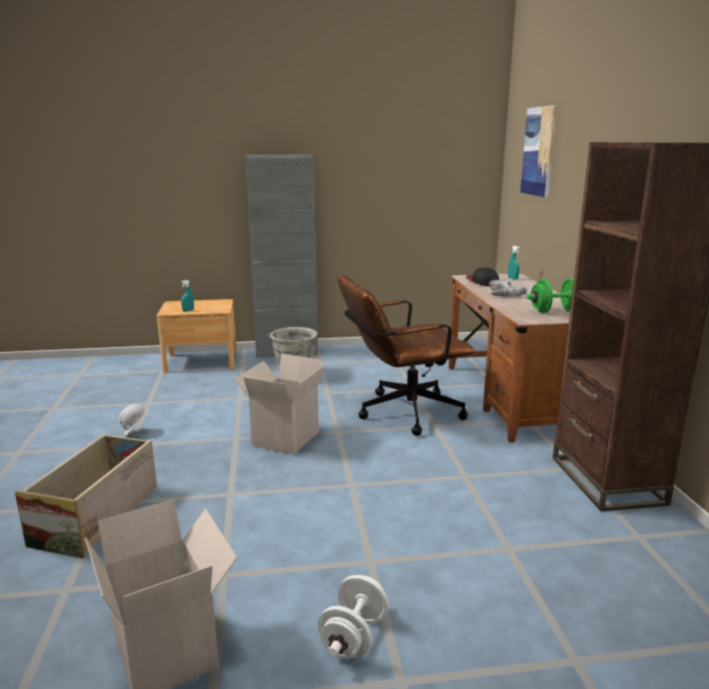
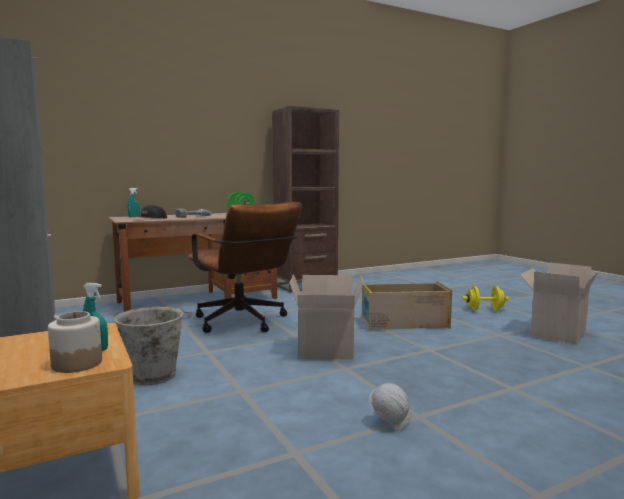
camera: 110 degrees left, 10 degrees down
crate [15,434,157,559] -> crate moved to [362,281,452,330]
white dumbbell [318,575,389,659] -> yellow dumbbell [462,286,509,311]
picture [520,105,558,198] -> none
none -> jar [48,311,102,373]

